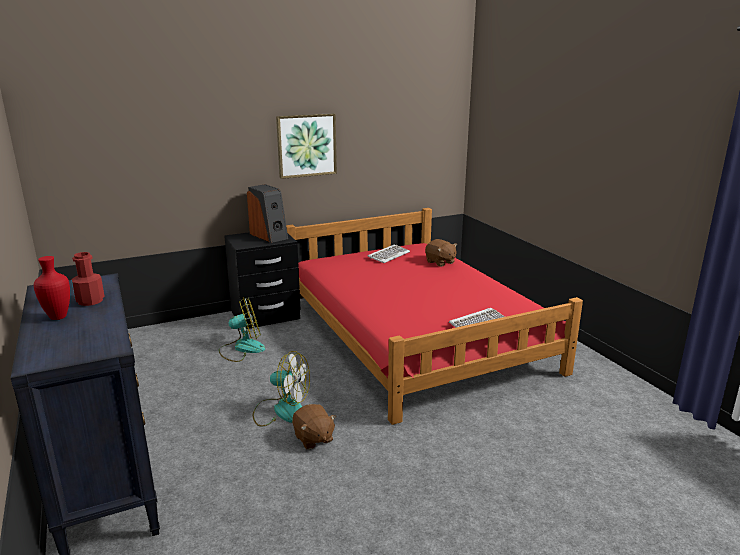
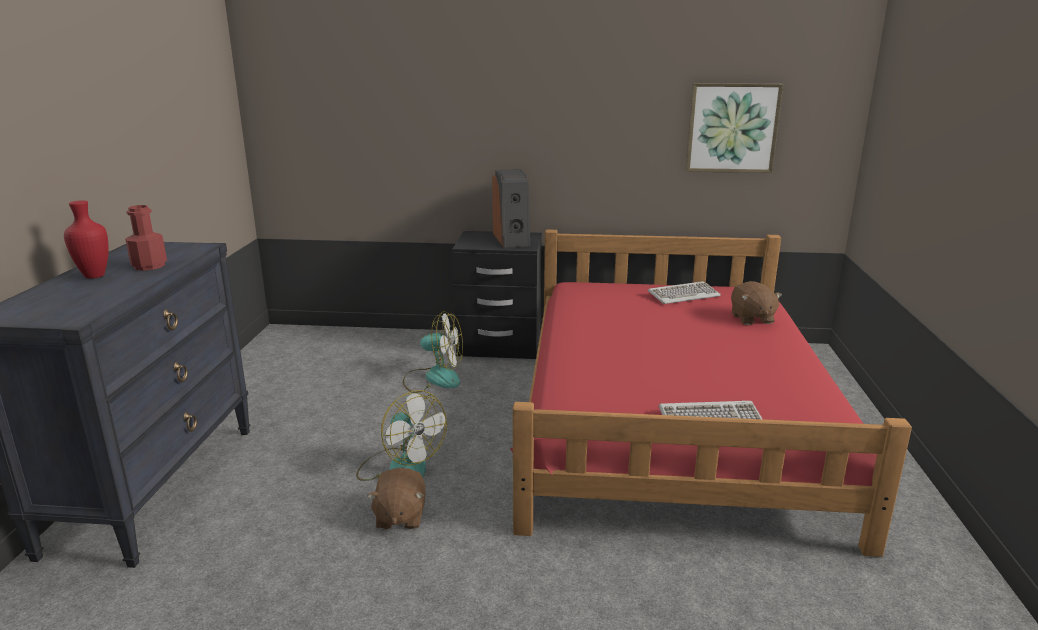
camera: 30 degrees right, 0 degrees up
picture [276,113,337,179] -> picture moved to [686,83,783,173]

